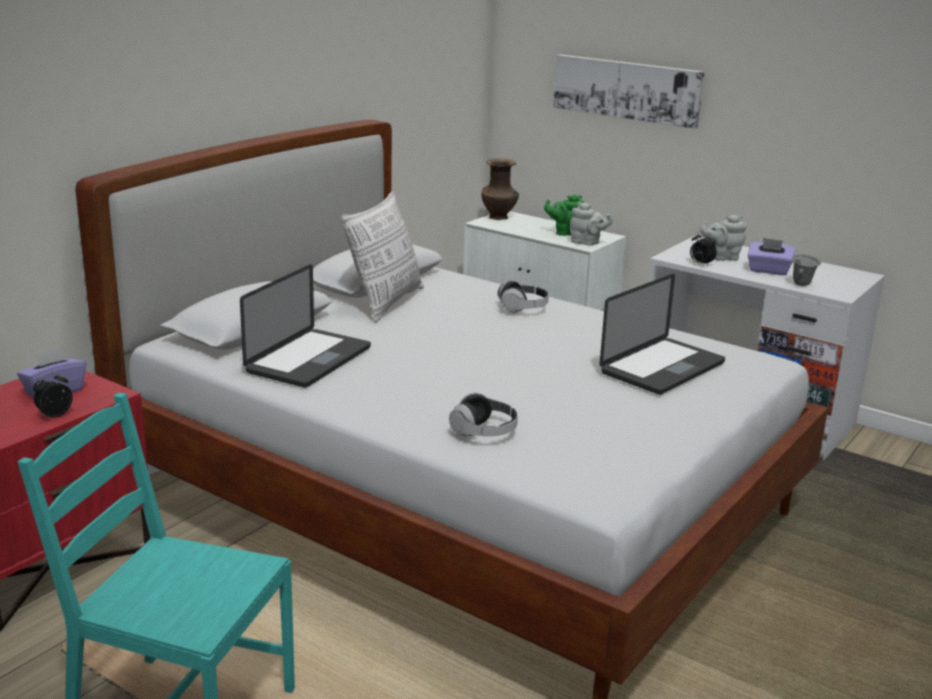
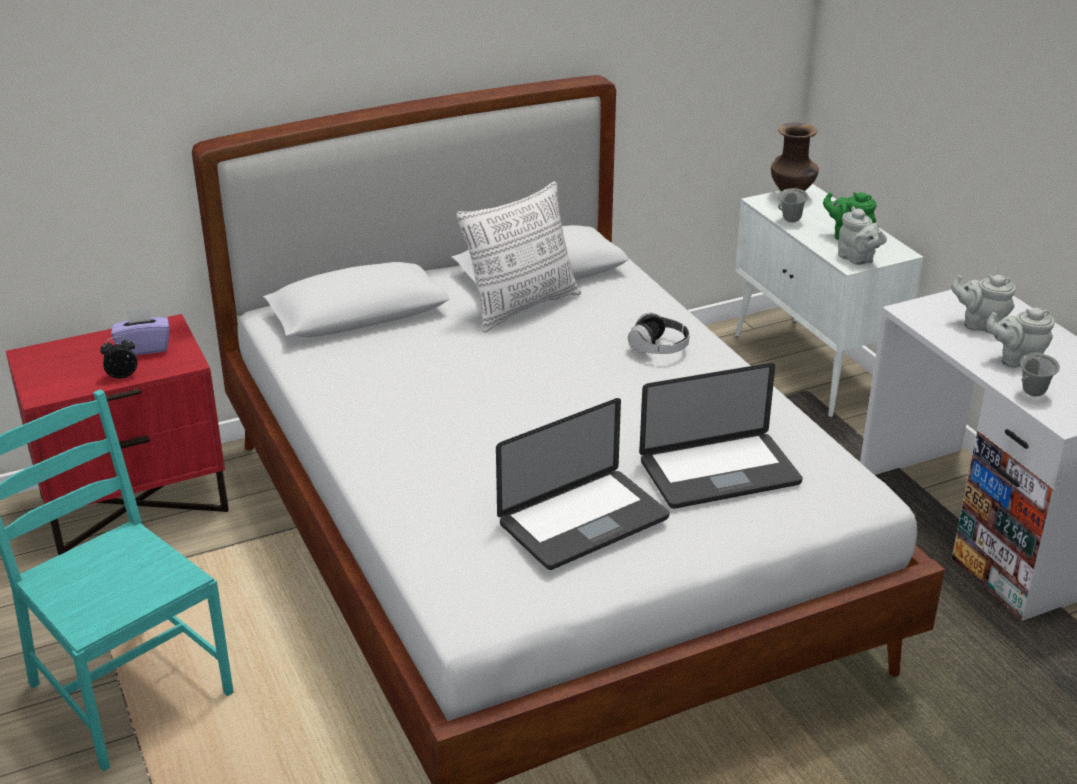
camera: 30 degrees right, 10 degrees up
laptop [240,264,371,388] -> laptop moved to [496,398,669,570]
headphones [449,393,518,437] -> none
picture [553,54,704,129] -> none
alarm clock [690,231,717,266] -> none
purple tissue box [748,238,795,275] -> grey teapot [986,308,1055,368]
none -> grey mug [778,188,808,223]

